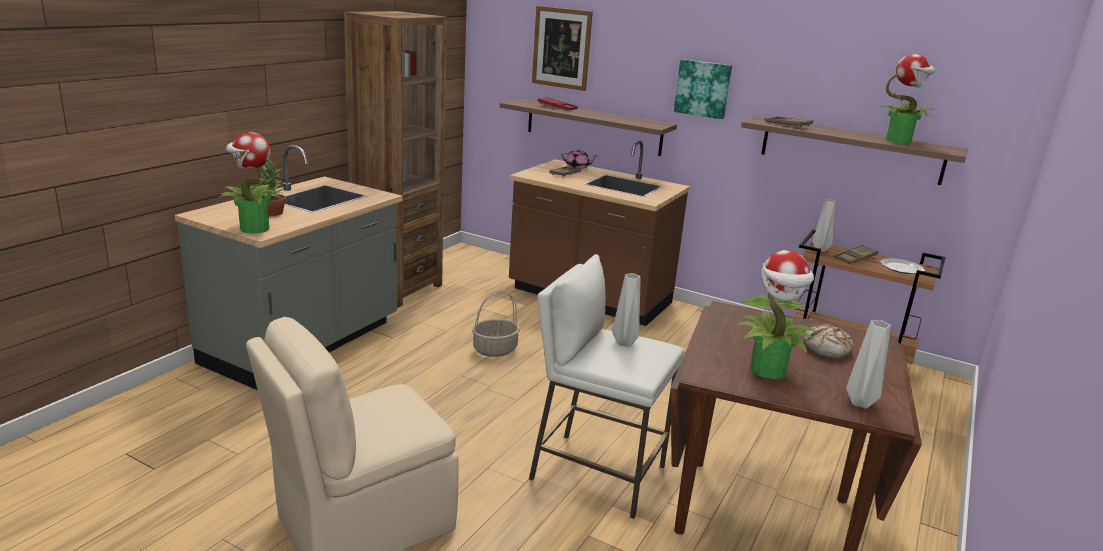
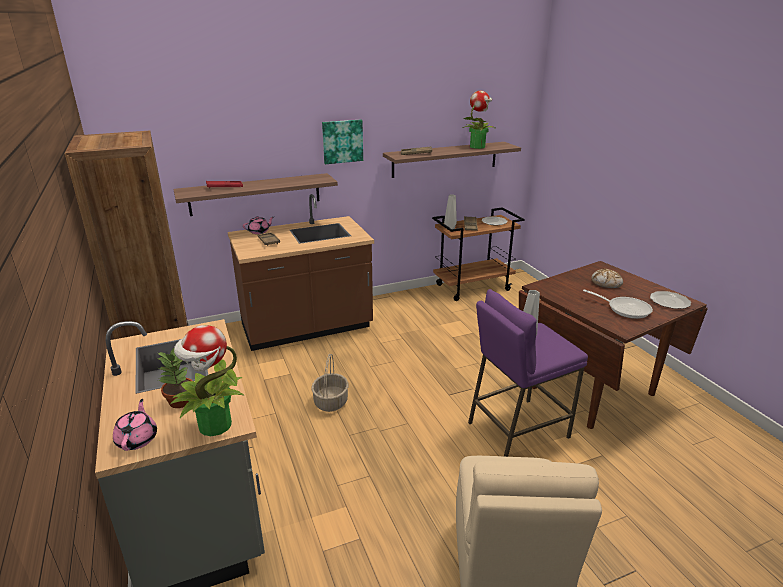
camera: 50 degrees left, 5 degrees up
white stool [529,254,685,519] -> purple stool [468,289,588,457]
picture [532,6,593,91] -> none
potted plant [738,250,816,379] -> frying pan [583,289,653,319]
grey vase [846,320,891,409] -> plate [650,291,691,309]
none -> pink teapot [113,399,157,451]

